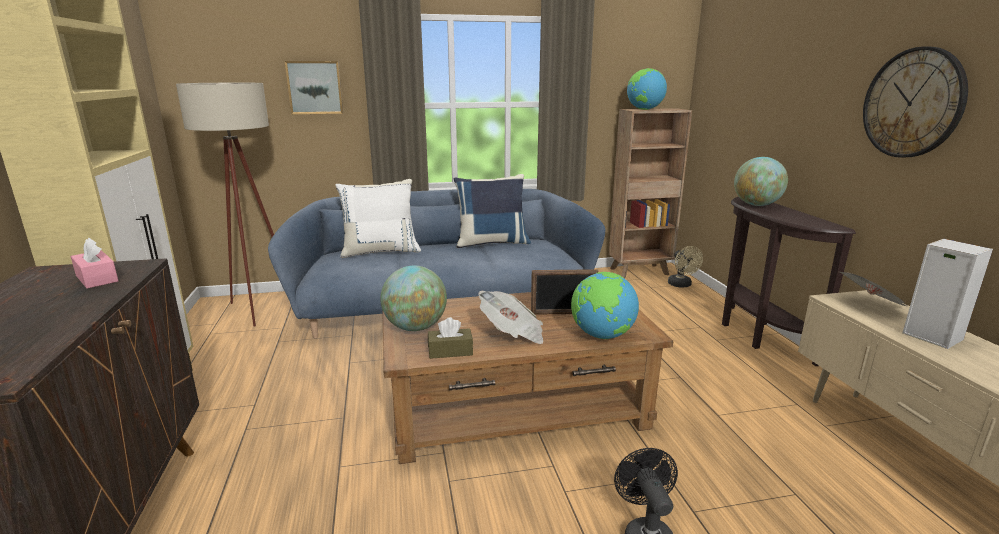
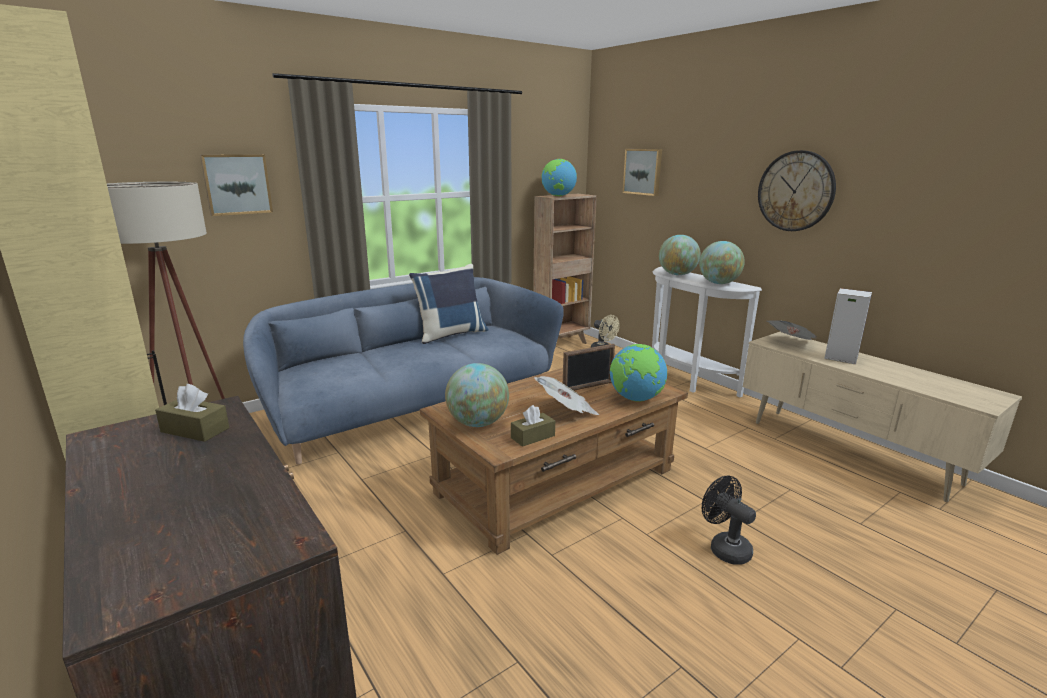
camera: 25 degrees left, 0 degrees up
pink tissue box [70,238,119,289] -> brown tissue box [155,384,229,442]
white pillow [335,179,421,258] -> none
brown console table [722,197,856,366] -> white console table [652,266,762,397]
none -> picture [623,149,662,196]
none -> globe [699,241,745,284]

